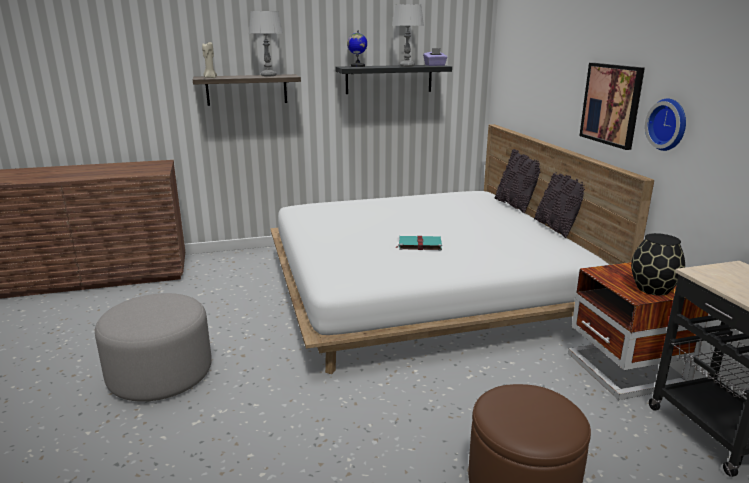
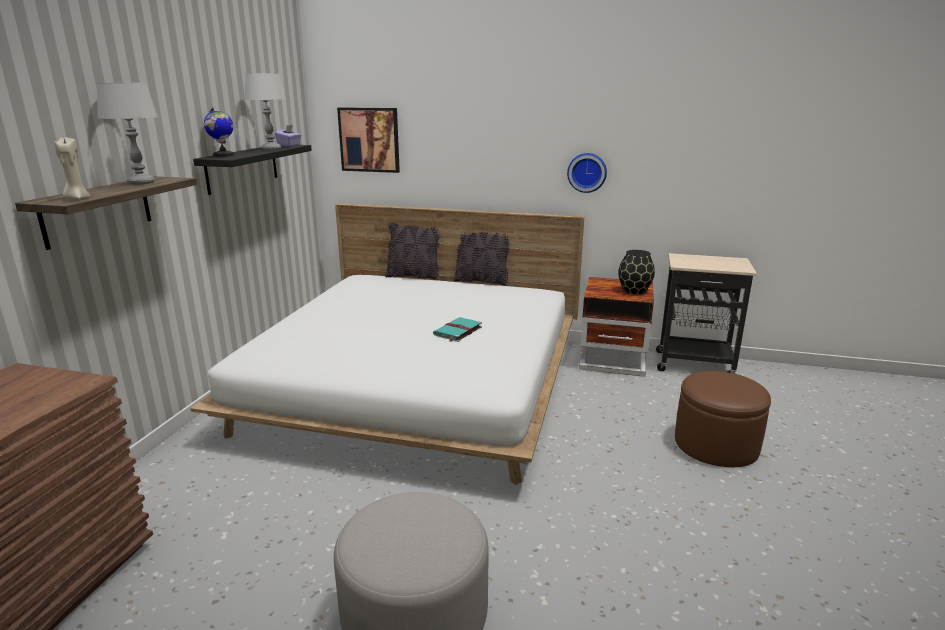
camera: 60 degrees left, 0 degrees up
picture [579,63,645,150] -> picture moved to [337,107,400,173]

